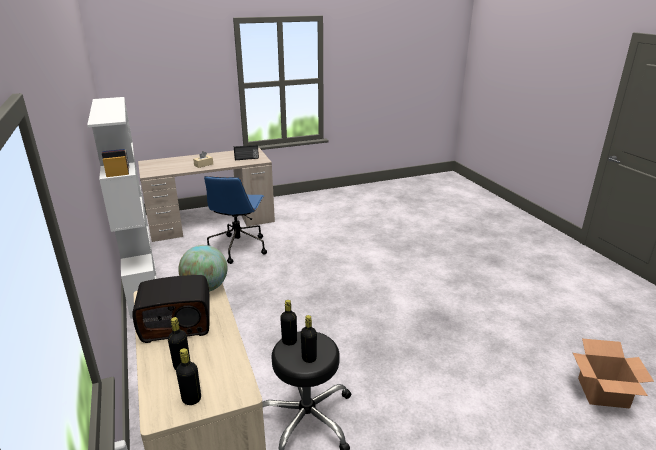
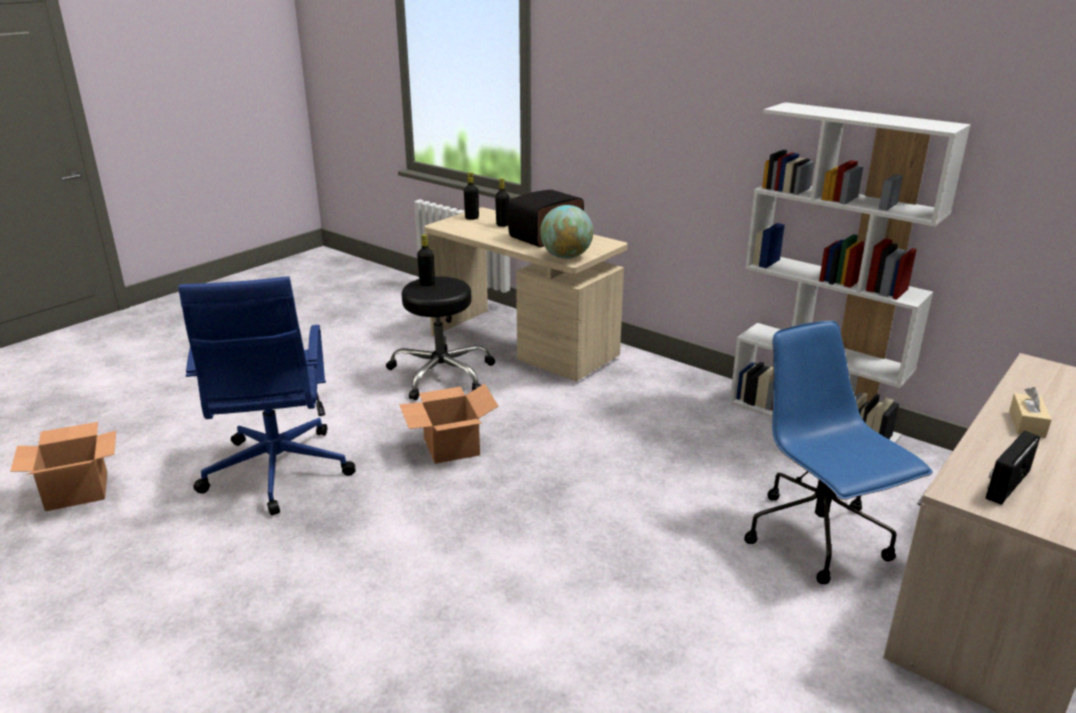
camera: 150 degrees right, 0 degrees up
black bottle [280,300,297,345] -> none
none -> blue office chair [178,277,355,515]
none -> cardboard box [399,384,498,464]

